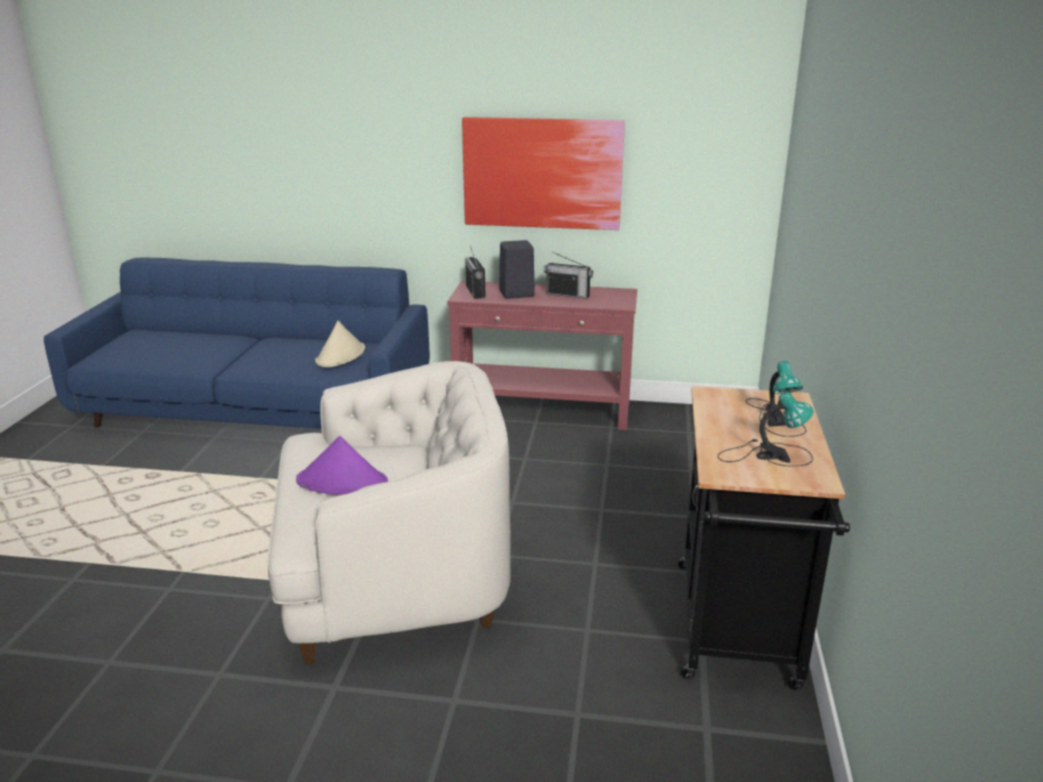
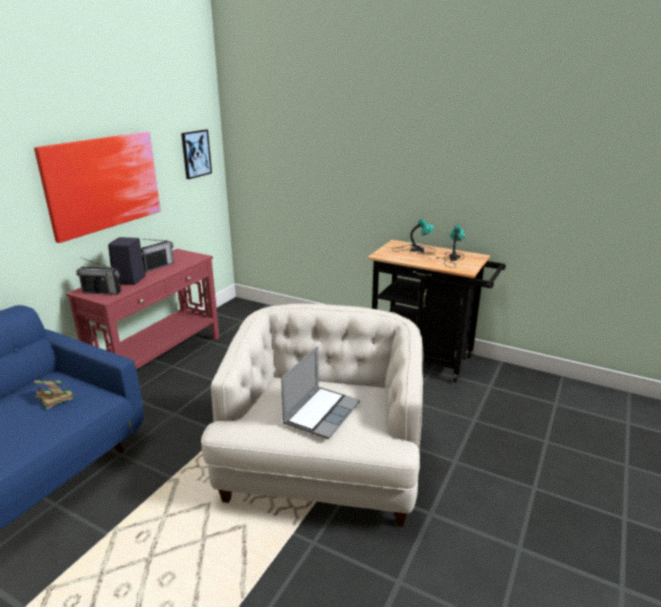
camera: 70 degrees left, 0 degrees up
purple hat [296,436,388,495] -> laptop [281,346,360,440]
beige hat [315,321,365,367] -> book [34,381,74,409]
none -> picture [181,129,212,179]

